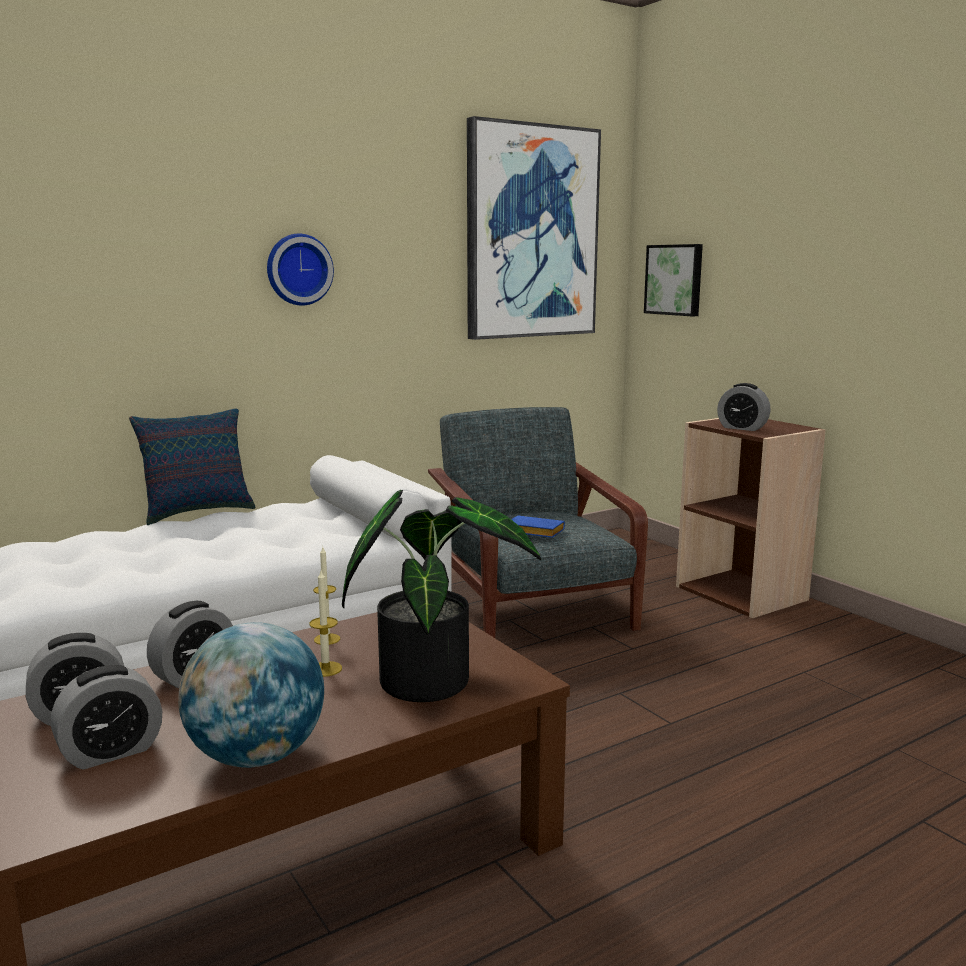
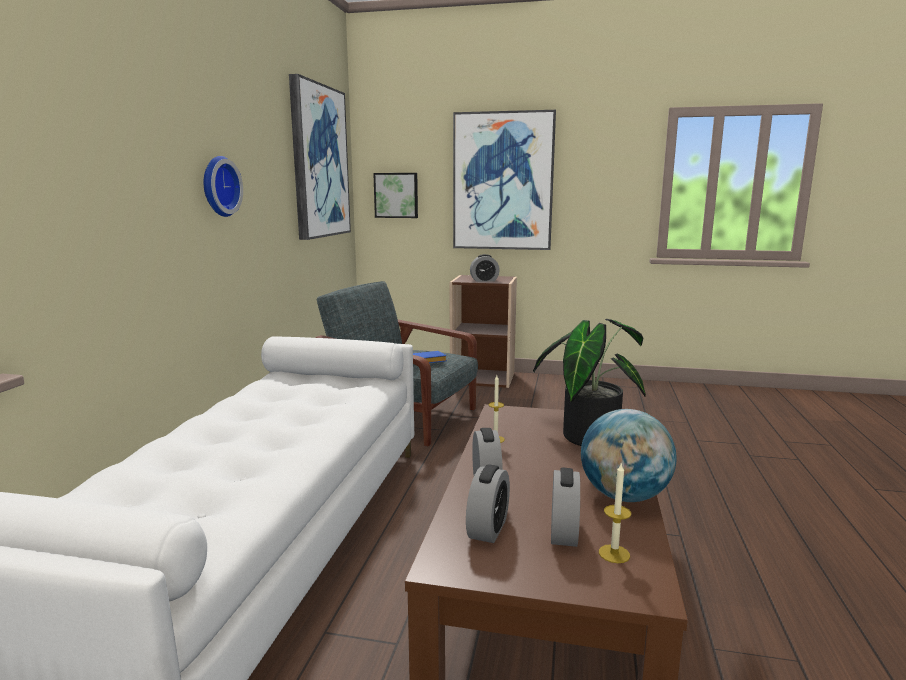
camera: 45 degrees left, 0 degrees up
blue pillow [129,409,256,525] -> none
candle [309,570,342,677] -> candle moved to [599,464,631,563]
none -> picture [453,110,556,250]

